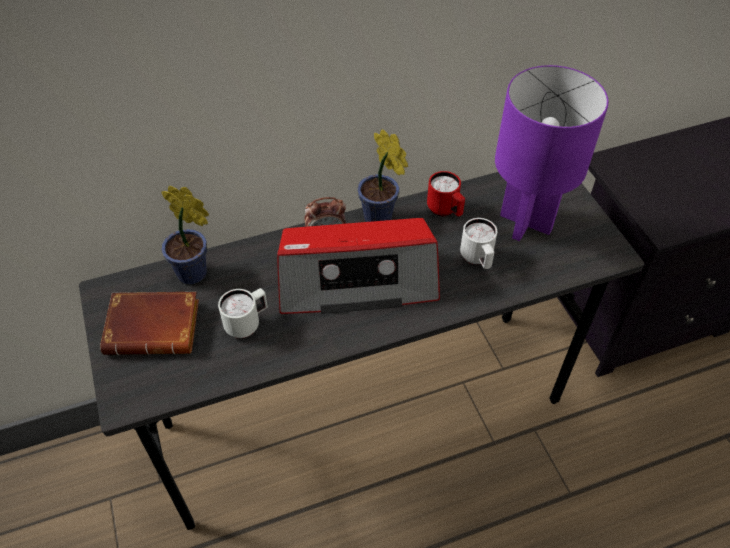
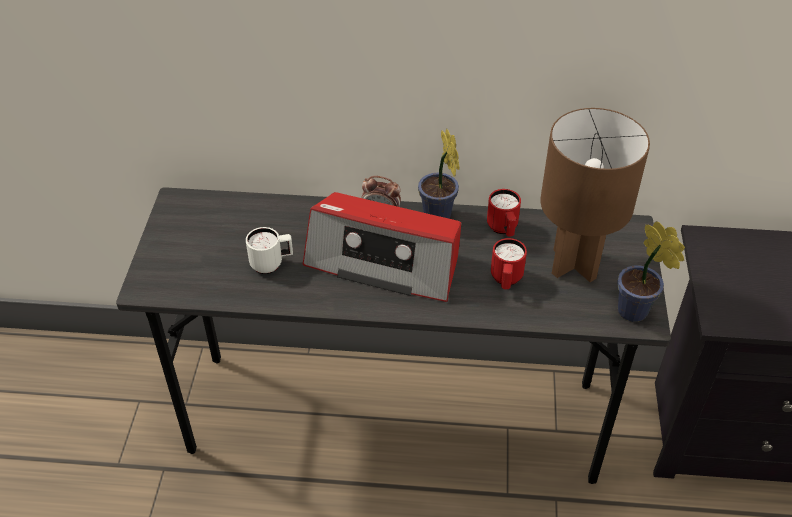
camera: 25 degrees right, 5 degrees down
brown book [100,292,199,355] -> none
potted plant [161,186,209,285] -> potted plant moved to [617,221,685,322]
white mug [460,218,498,269] -> red mug [491,238,527,289]
purple table lamp [495,65,609,241] -> brown table lamp [540,108,650,282]

